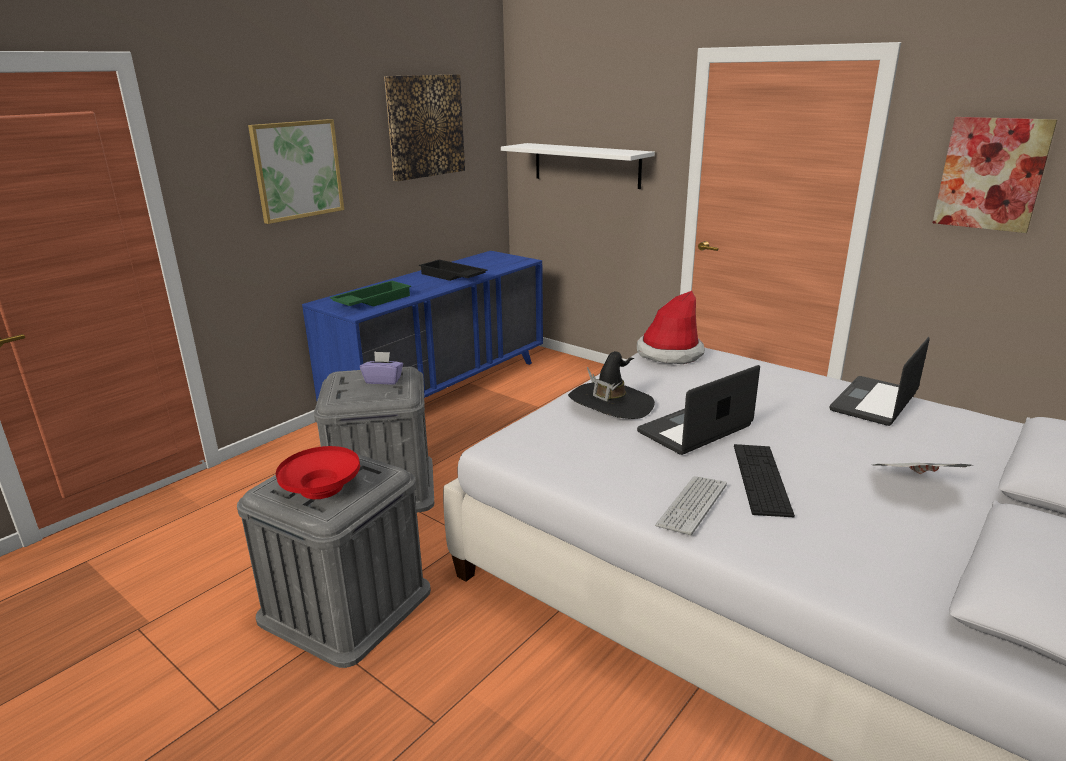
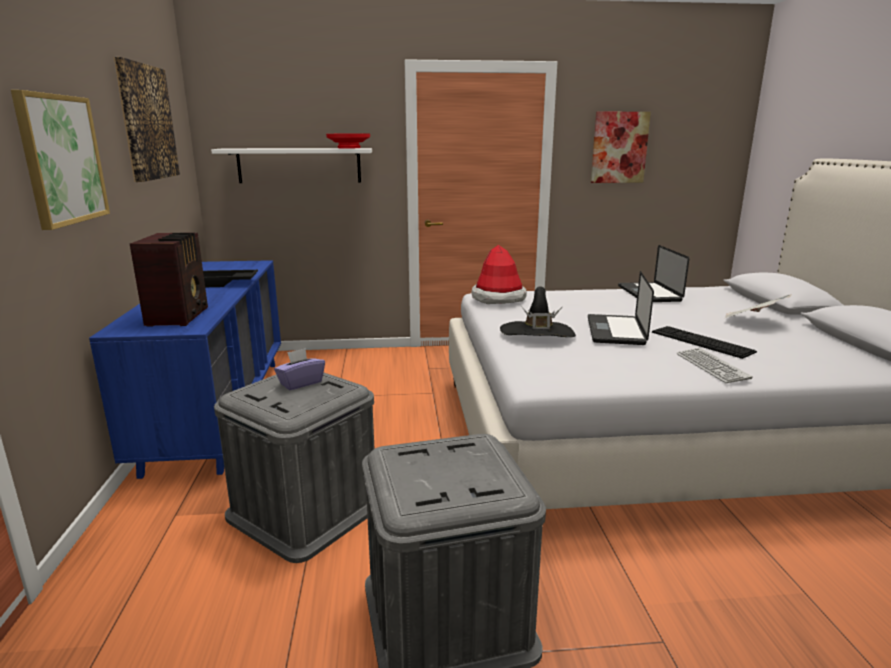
camera: 45 degrees left, 5 degrees down
red bowl [276,446,360,499] -> red bowl moved to [326,133,370,149]
green tray [330,281,411,307] -> radio [130,232,208,327]

